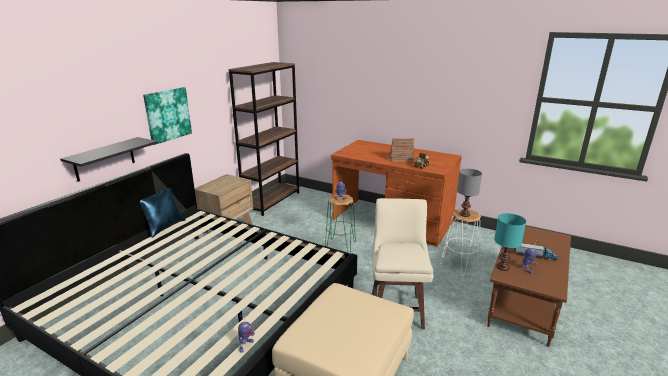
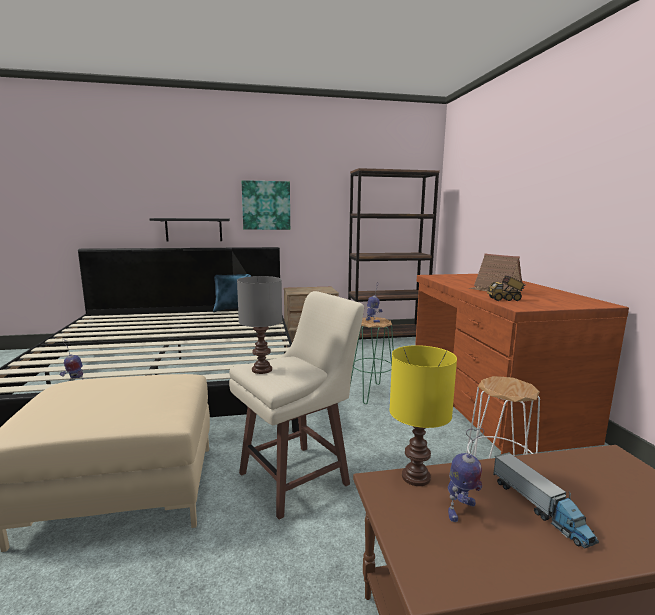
camera: 50 degrees right, 10 degrees down
grey table lamp [457,169,482,217] -> grey table lamp moved to [237,276,282,374]
turquoise table lamp [494,213,526,271] -> yellow table lamp [389,345,457,486]

